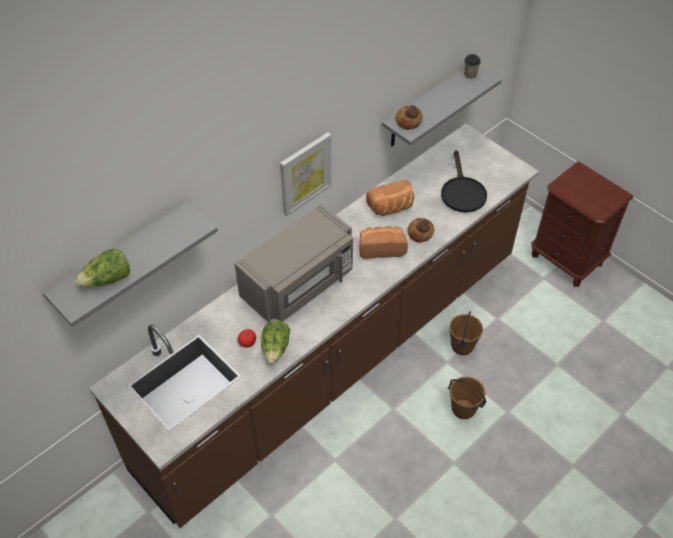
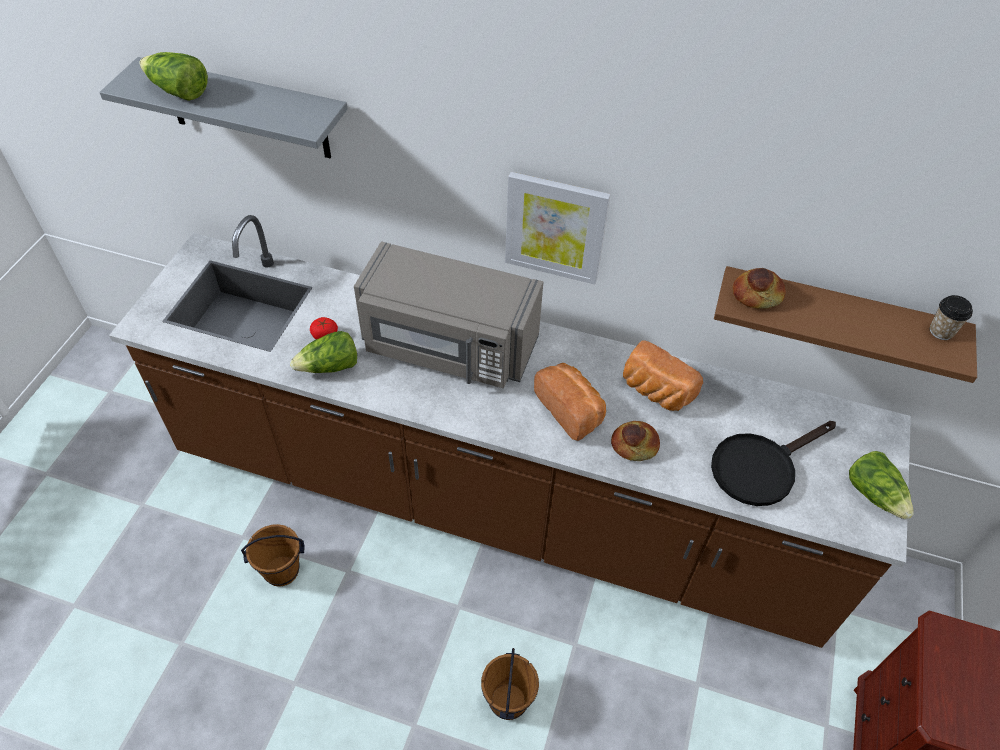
camera: 60 degrees right, 0 degrees up
grey shelf [382,66,501,147] -> brown shelf [714,266,977,383]
brown bucket [449,311,483,355] -> brown bucket moved to [241,524,305,587]
none -> lettuce [849,451,914,520]

